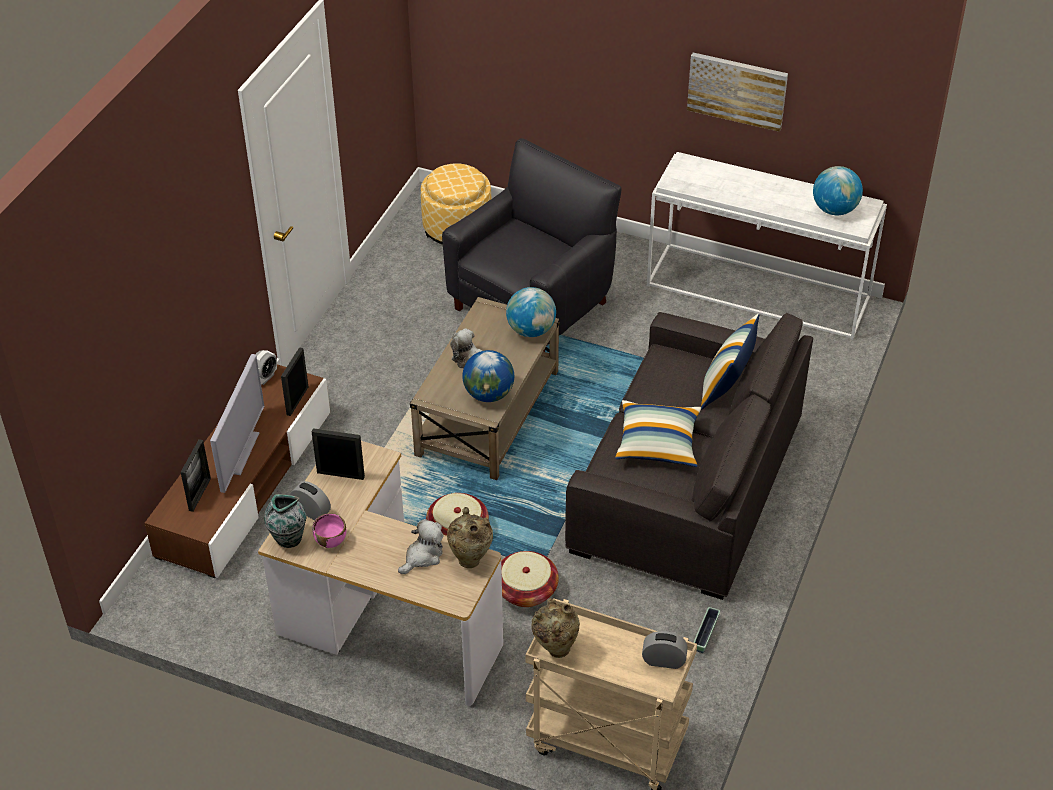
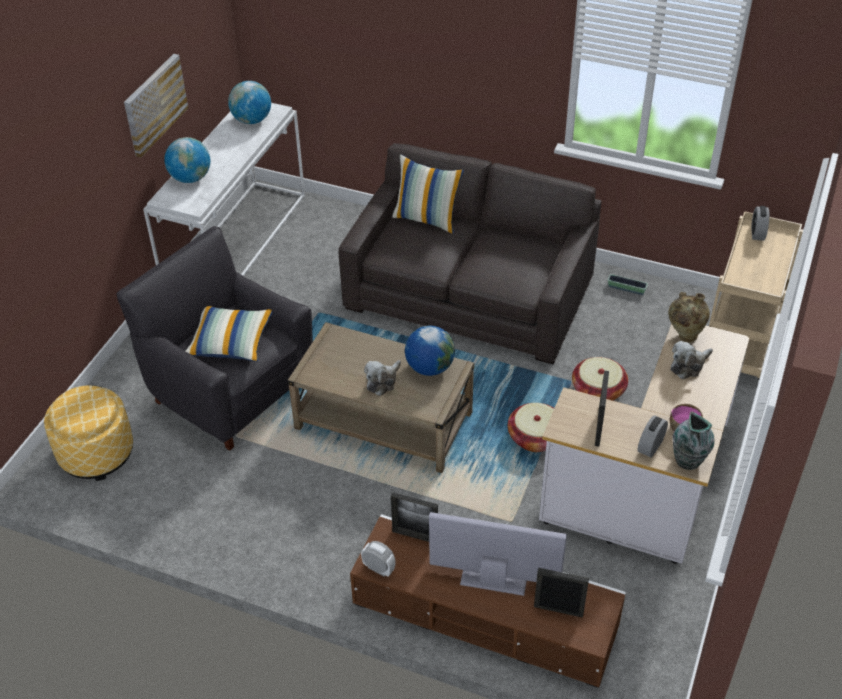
camera: 90 degrees left, 0 degrees up
plush toy [398,519,443,574] -> plush toy turned 75 degrees counterclockwise [670,341,713,379]
globe [506,287,556,337] -> globe moved to [164,137,210,183]
beige vase [531,598,580,658] -> none
pillow [615,400,701,467] -> pillow moved to [186,306,273,362]

